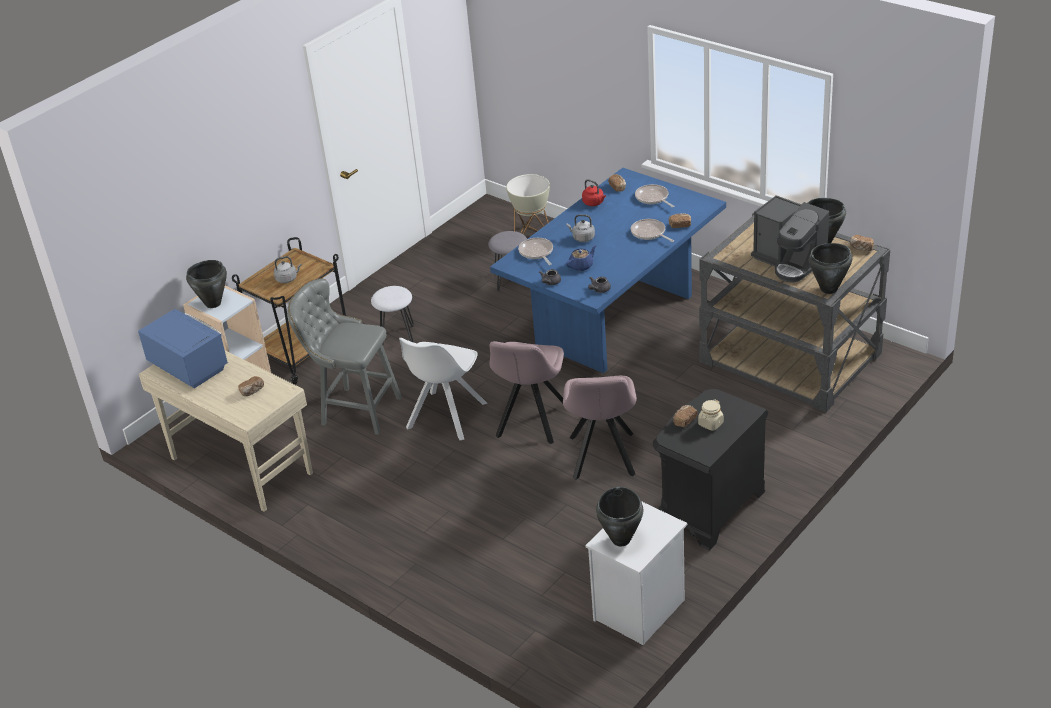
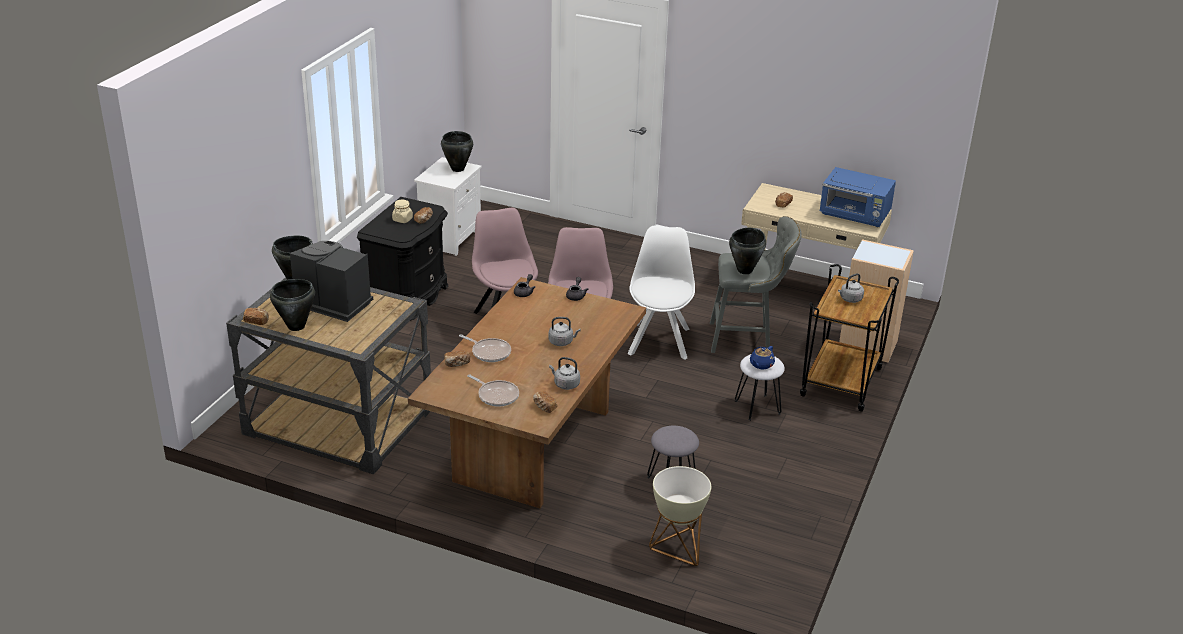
camera: 160 degrees right, 5 degrees down
black cooking pot [186,260,227,308] -> black cooking pot moved to [729,228,766,274]
blue dining table [490,168,726,373] -> brown dining table [408,277,646,508]
frying pan [518,238,553,265] -> none
blue teapot [566,245,597,271] -> blue teapot moved to [750,346,775,369]
red kettle [582,179,606,206] -> grey kettle [549,357,580,390]

